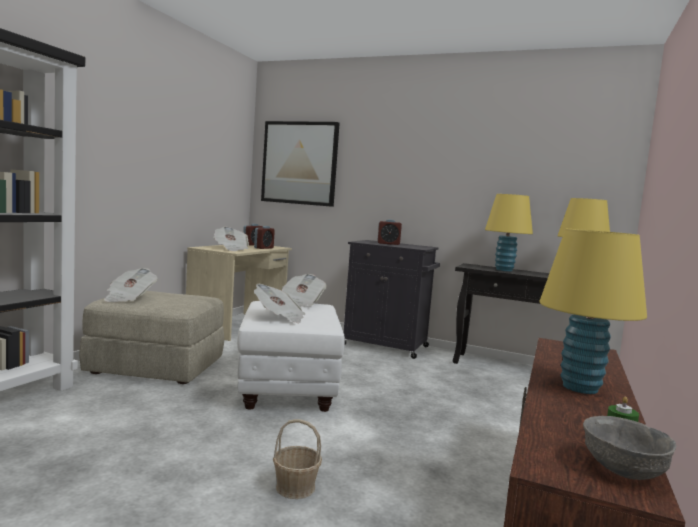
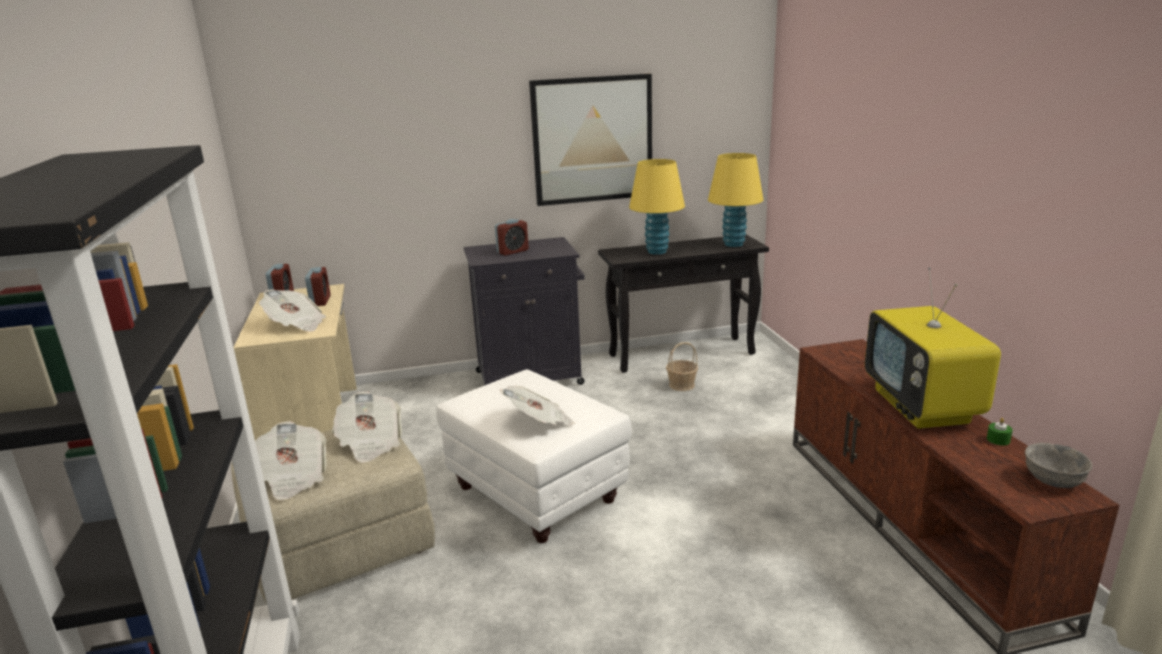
camera: 35 degrees left, 15 degrees up
picture [261,121,340,207] -> picture moved to [529,74,652,206]
basket [273,419,322,499] -> basket moved to [666,342,698,391]
newspaper [282,274,327,307] -> newspaper moved to [332,391,402,463]
yellow table lamp [539,229,647,394] -> television [865,267,1001,429]

